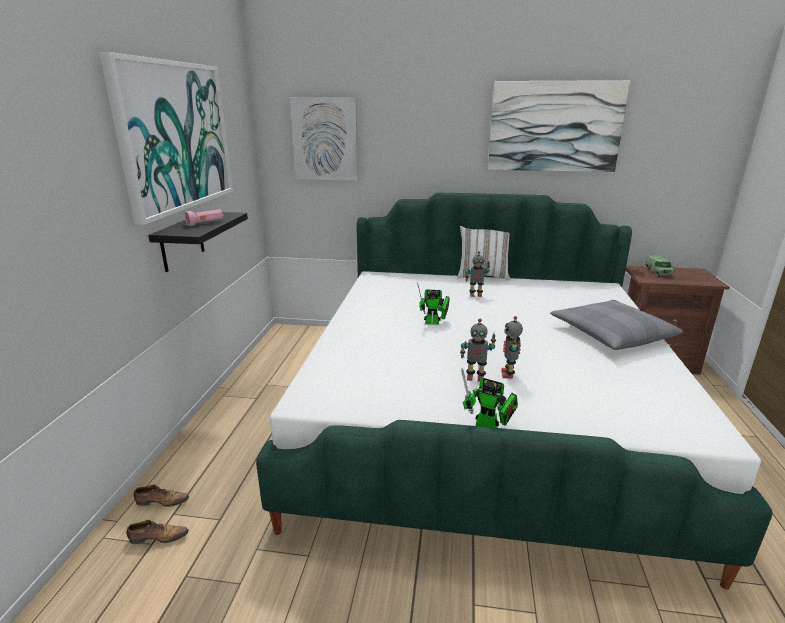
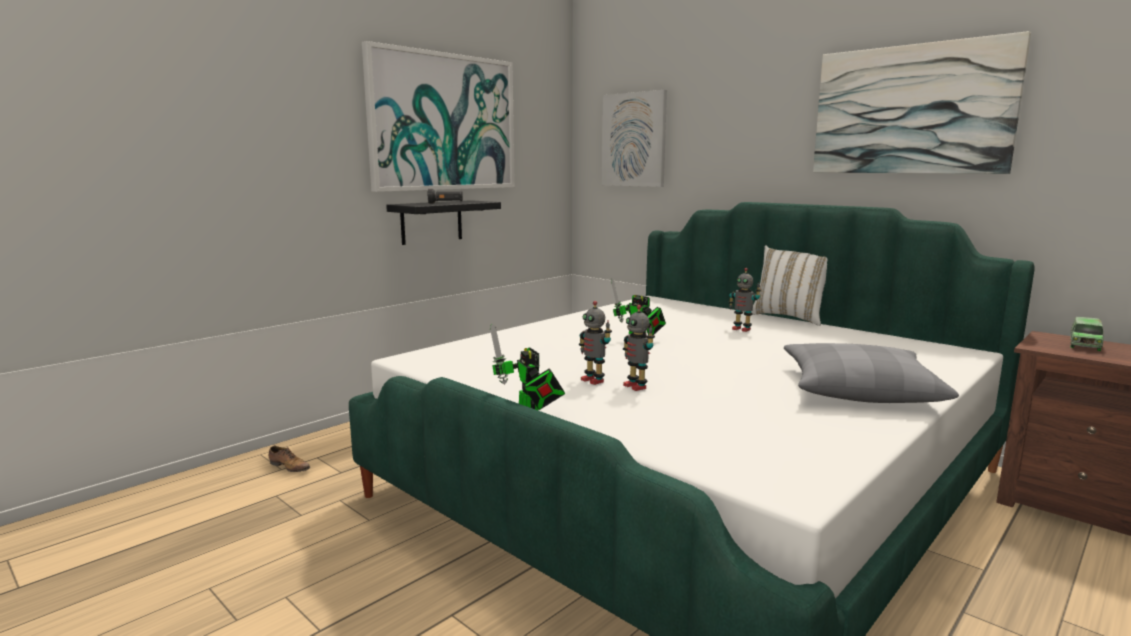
camera: 35 degrees right, 10 degrees down
shoe [134,485,189,507] -> none
pink flashlight [185,209,223,226] -> black flashlight [428,189,463,203]
toy robot [502,316,523,379] -> toy robot turned 75 degrees counterclockwise [623,305,655,391]

